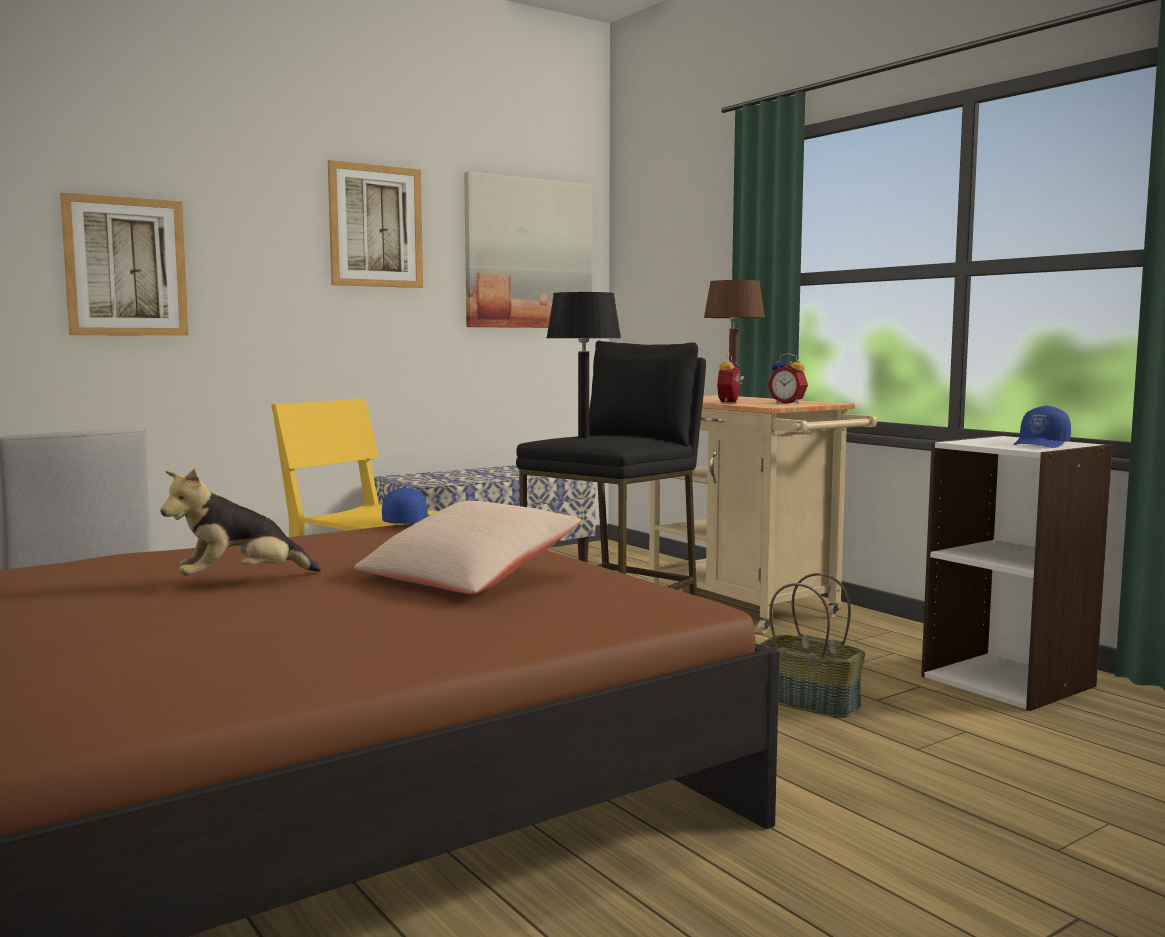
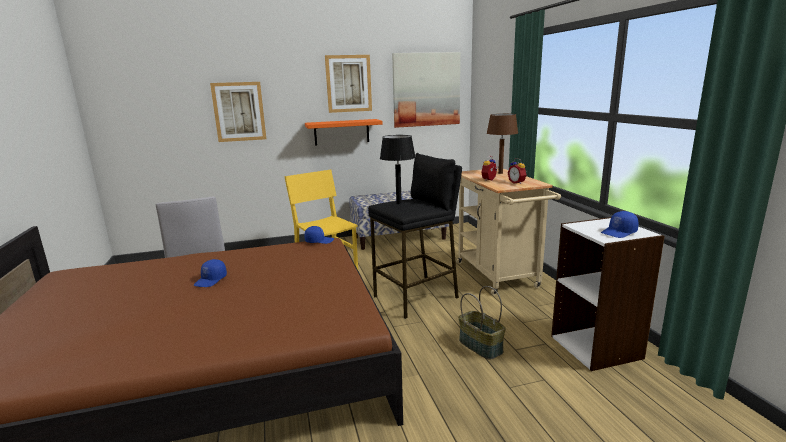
camera: 20 degrees right, 10 degrees up
plush toy [160,469,321,576] -> blue cap [194,259,227,287]
beige pillow [354,501,581,595] -> none
none -> orange shelf [305,119,382,146]

